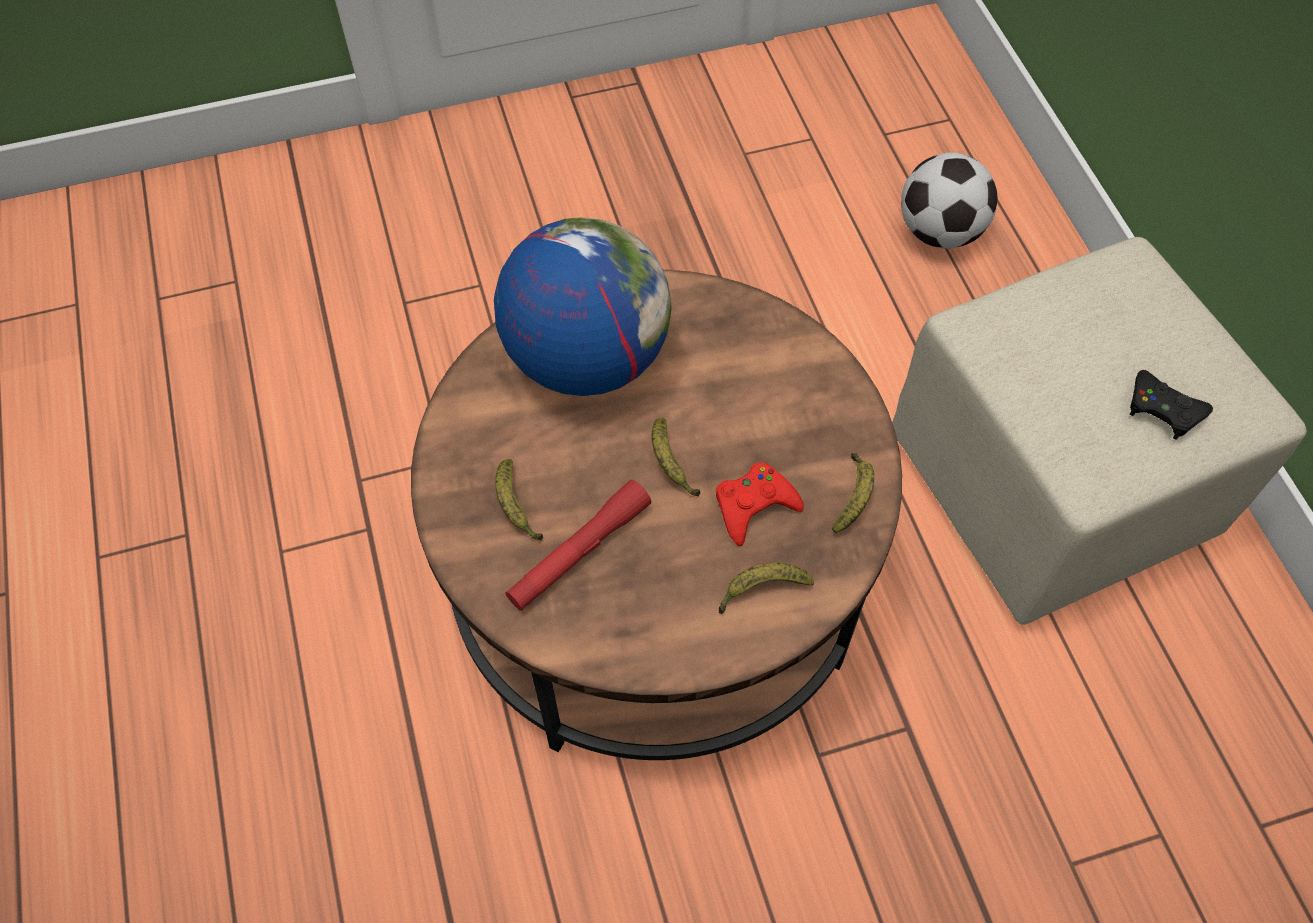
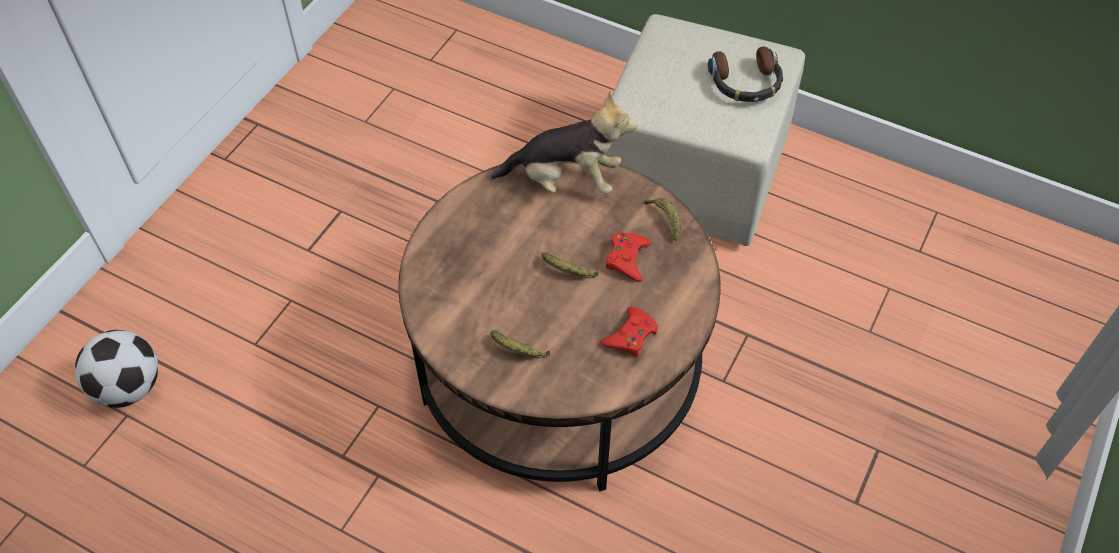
camera: 45 degrees left, 5 degrees down
globe [494,217,672,396] -> none
red flashlight [505,480,651,611] -> none
banana [719,563,814,614] -> none
football [901,152,997,249] -> football moved to [75,330,158,408]
black game controller [1130,370,1213,440] -> headphones [708,47,783,102]
none -> plush toy [491,91,637,193]
none -> red game controller [600,307,658,357]

